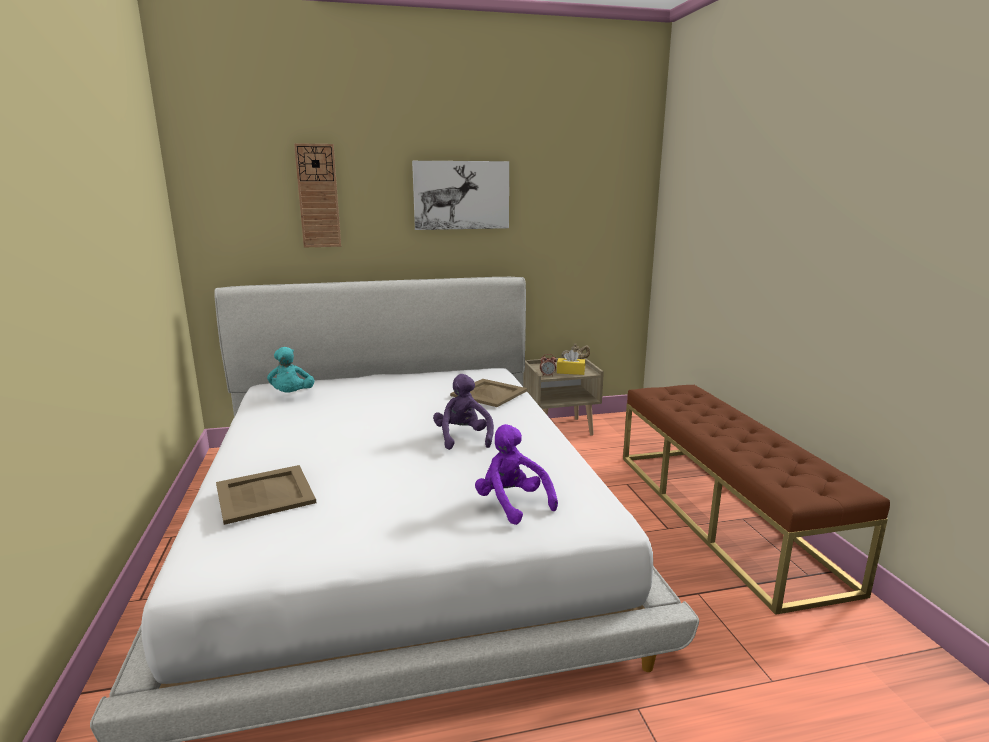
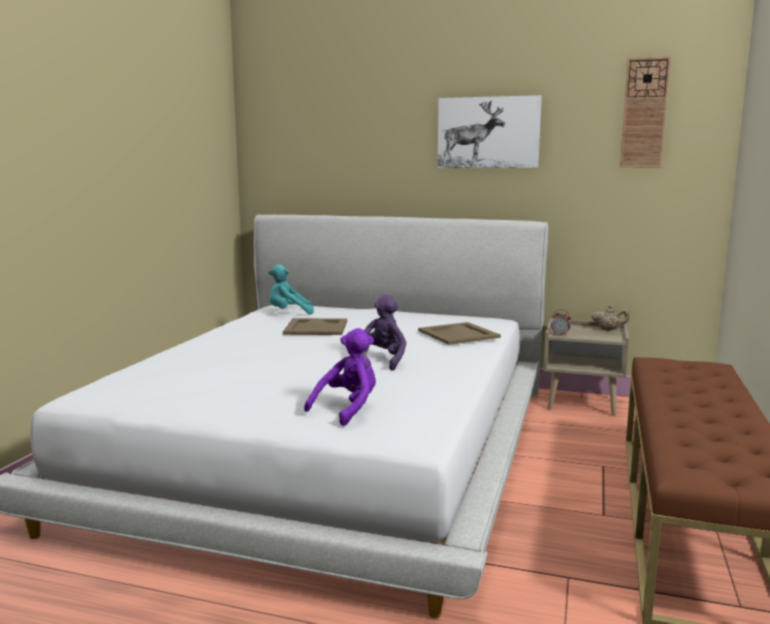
camera: 30 degrees right, 5 degrees down
beige tray [216,465,316,525] -> beige tray moved to [283,318,347,335]
turquoise plush toy [267,347,315,393] -> turquoise plush toy turned 60 degrees clockwise [268,264,314,314]
wall clock [294,143,341,247] -> wall clock moved to [620,56,671,168]
purple plush toy [475,424,558,525] -> purple plush toy turned 45 degrees clockwise [304,328,376,426]
yellow tissue box [557,350,585,375] -> none

